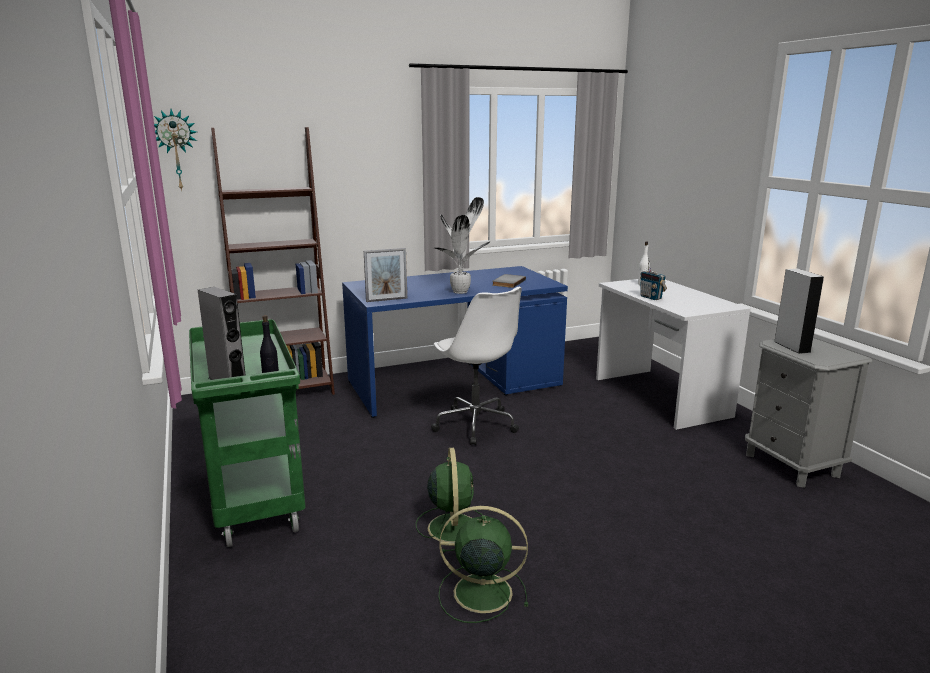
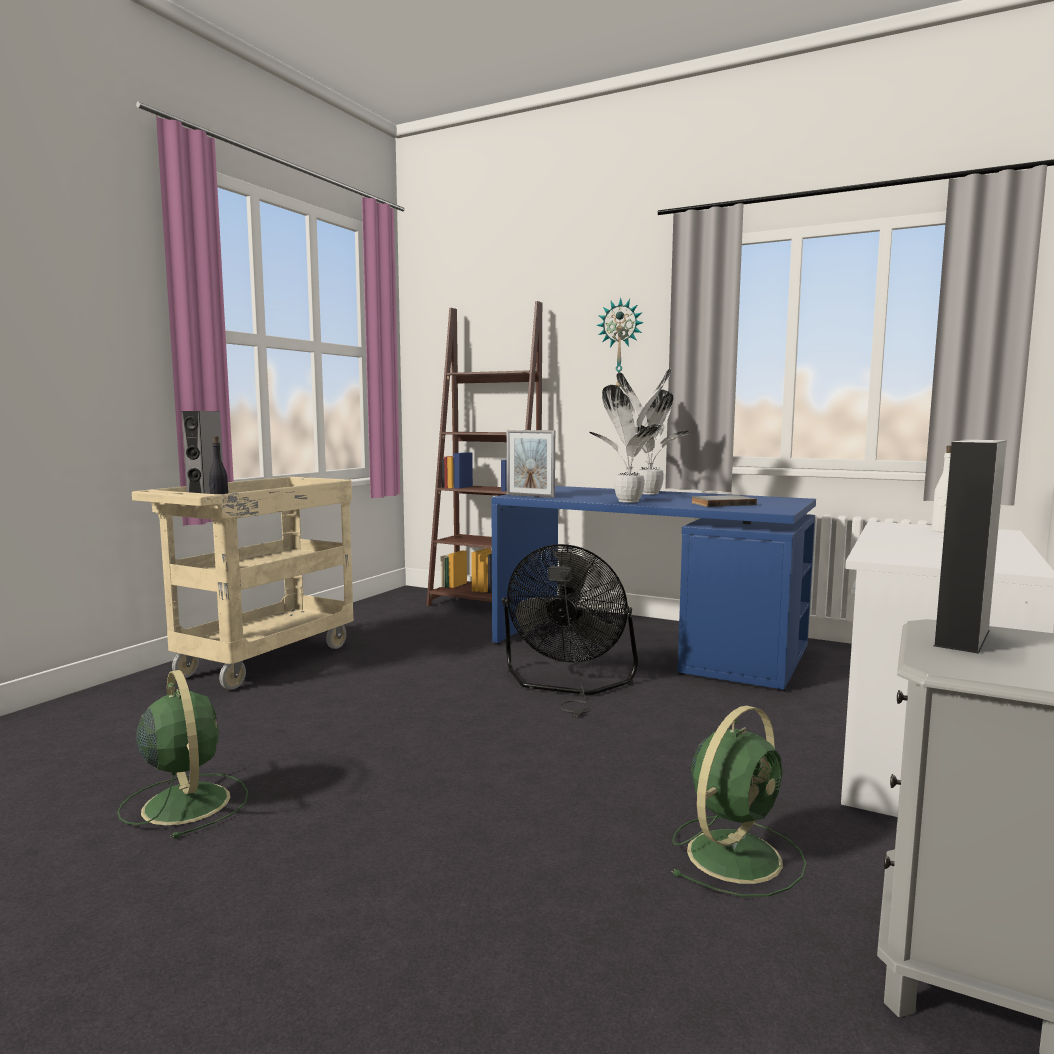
camera: 50 degrees right, 10 degrees down
wall clock [154,109,197,192] -> wall clock moved to [597,298,644,387]
green cart [189,319,306,547] -> beige cart [132,477,353,690]
green fan [416,448,483,553] -> green fan moved to [671,705,807,897]
white office chair [431,287,522,445] -> black fan [502,544,638,718]
radio [640,258,667,300] -> none
none -> potted plant [617,372,690,495]

